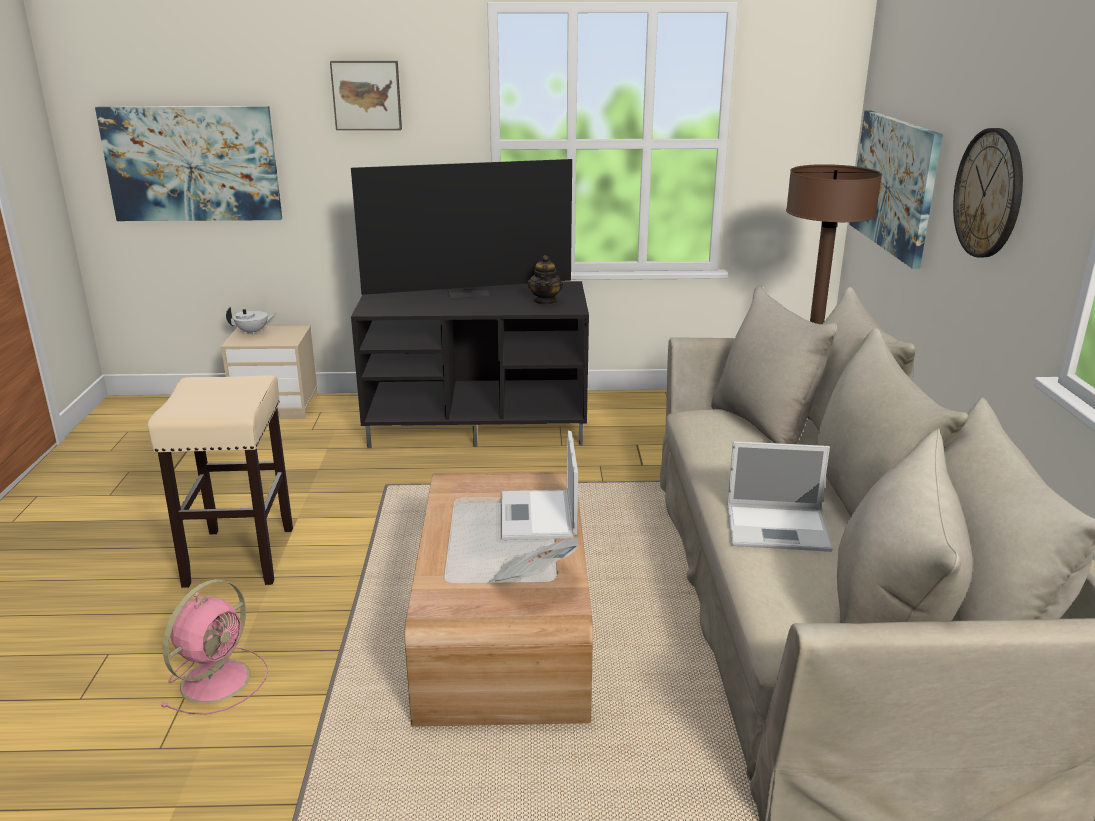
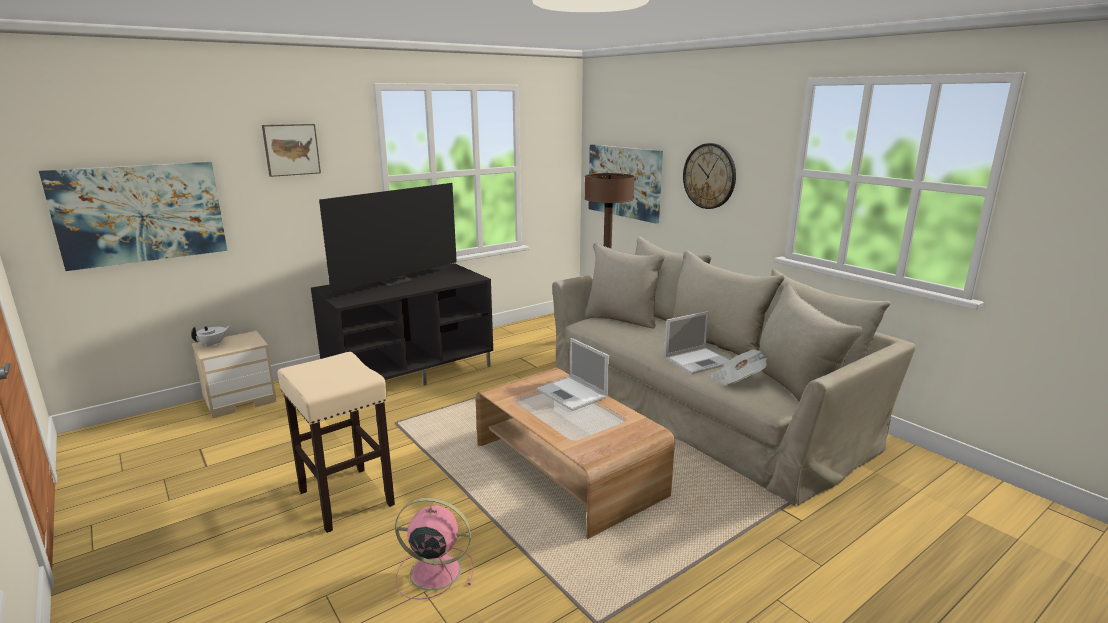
camera: 35 degrees left, 5 degrees down
pink fan [160,579,268,715] -> pink fan turned 75 degrees counterclockwise [395,498,474,599]
newspaper [489,537,580,582] -> newspaper moved to [710,349,767,386]
teapot [527,255,563,305] -> none

